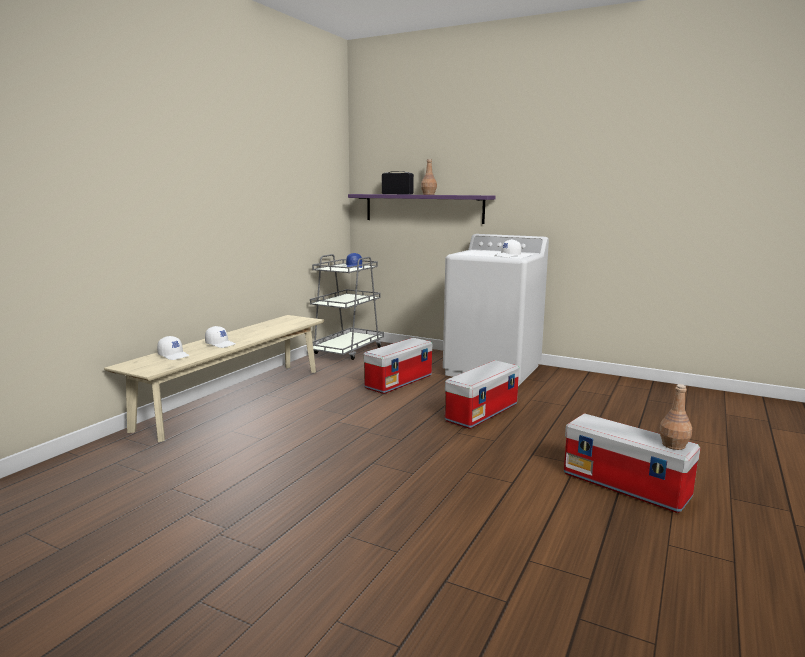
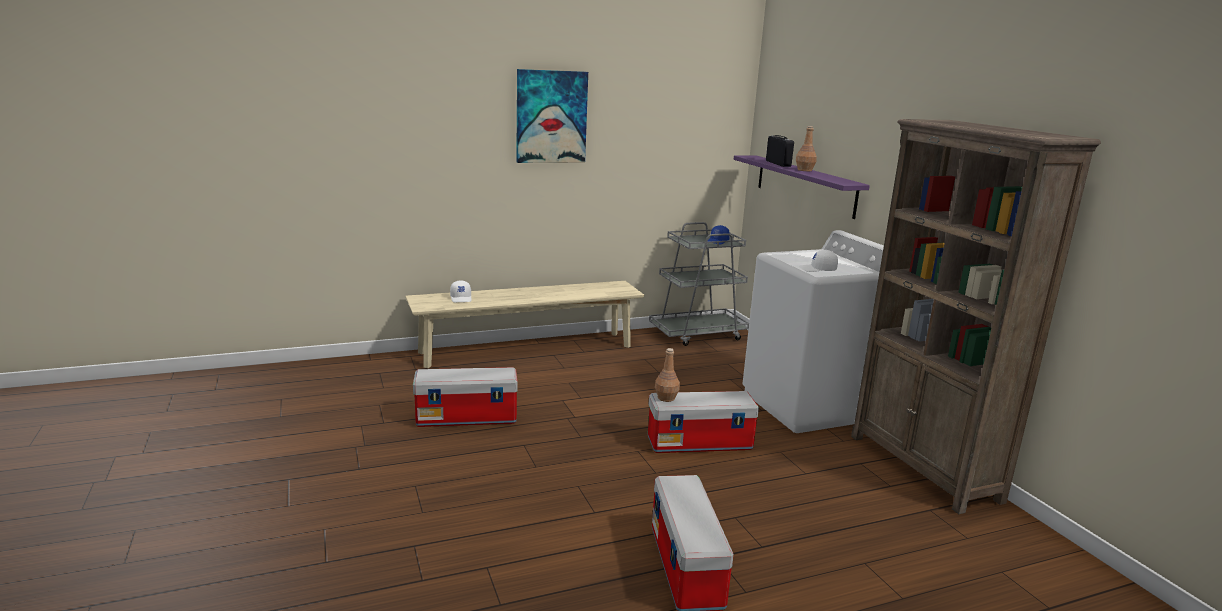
camera: 40 degrees right, 5 degrees up
white cap [205,326,235,348] -> none
storage box [364,338,432,394] -> storage box moved to [413,367,518,427]
brown bottle [659,384,692,450] -> brown bottle moved to [655,348,680,402]
none -> picture [516,69,588,163]
none -> brown bookcase [851,119,1101,514]

